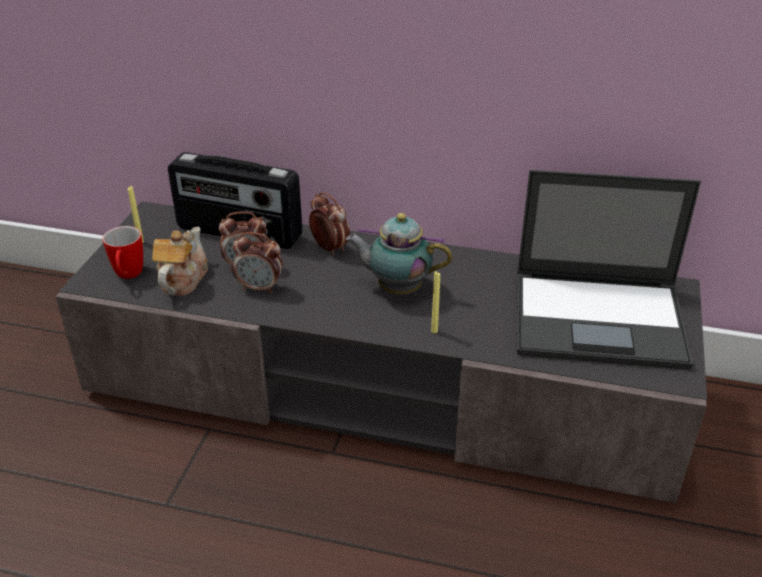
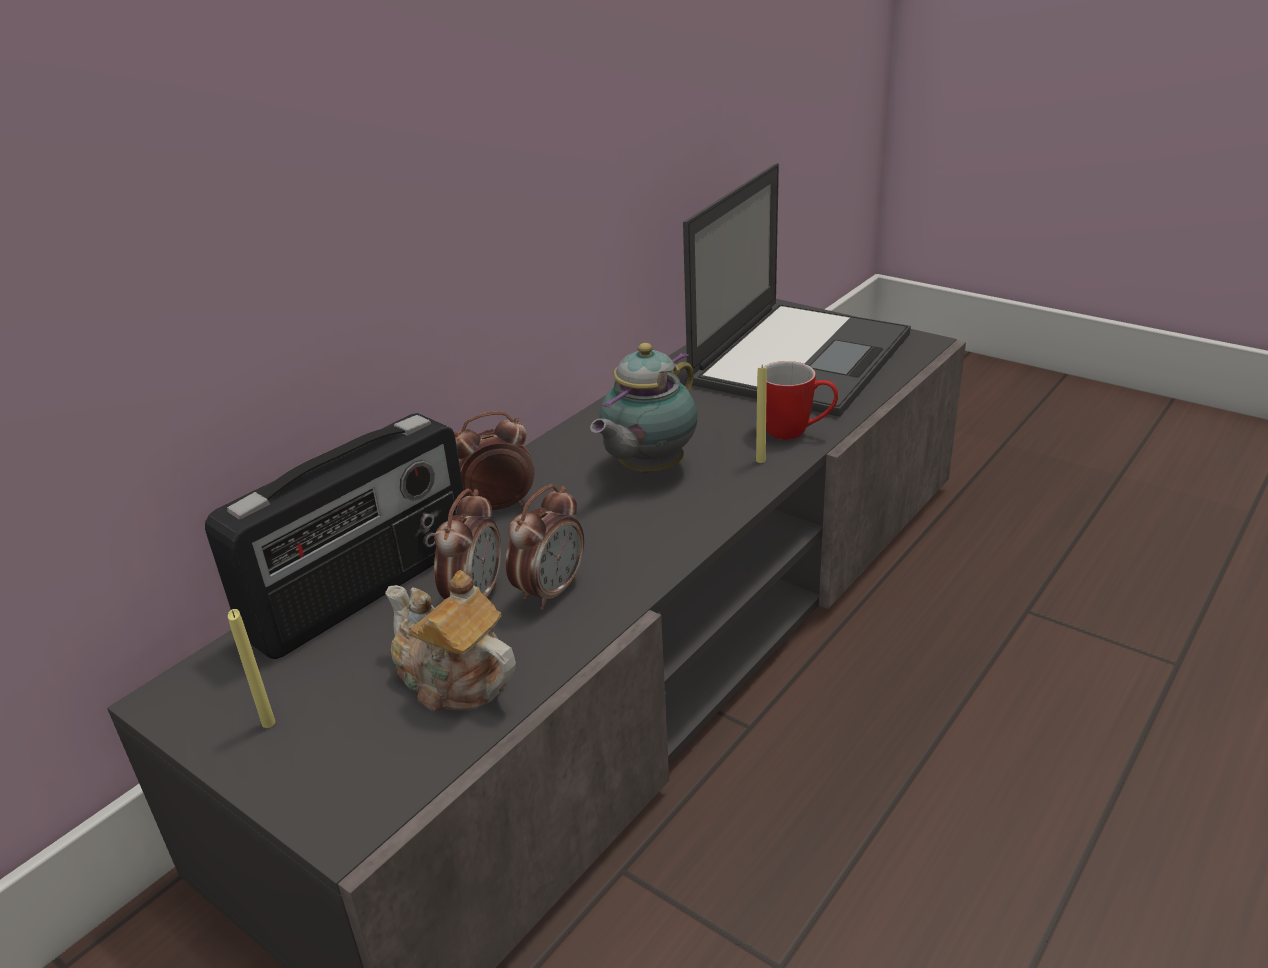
camera: 65 degrees left, 5 degrees down
mug [102,226,143,279] -> mug moved to [764,361,838,440]

